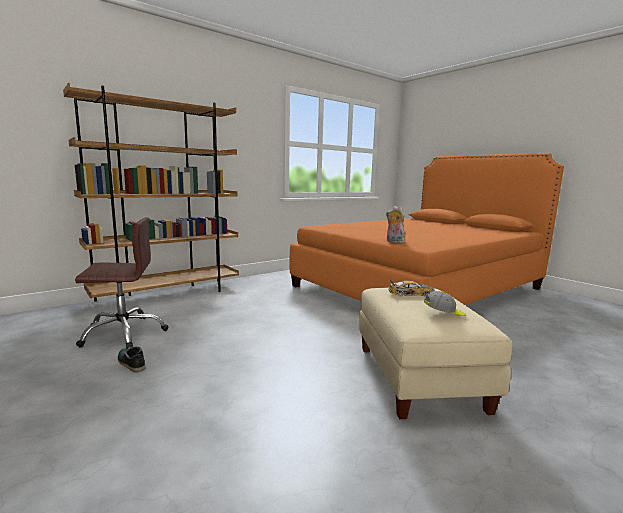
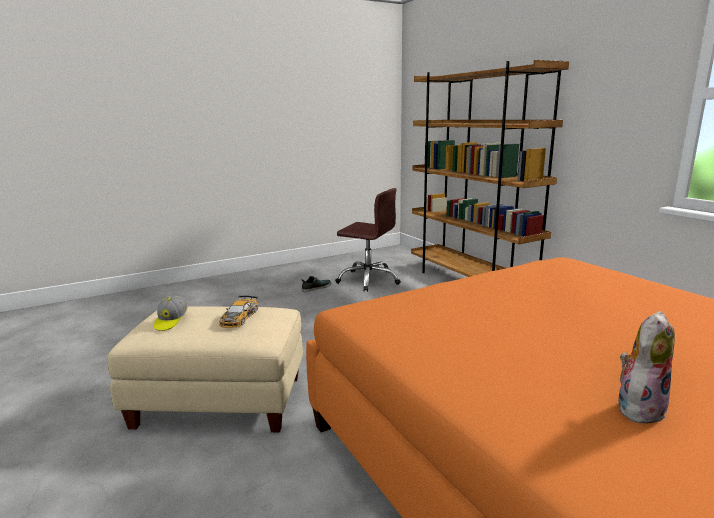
camera: 100 degrees right, 5 degrees up
brown office chair [75,217,169,349] -> brown office chair turned 60 degrees counterclockwise [335,188,401,292]
plush toy [386,206,405,243] -> plush toy moved to [619,311,675,424]

